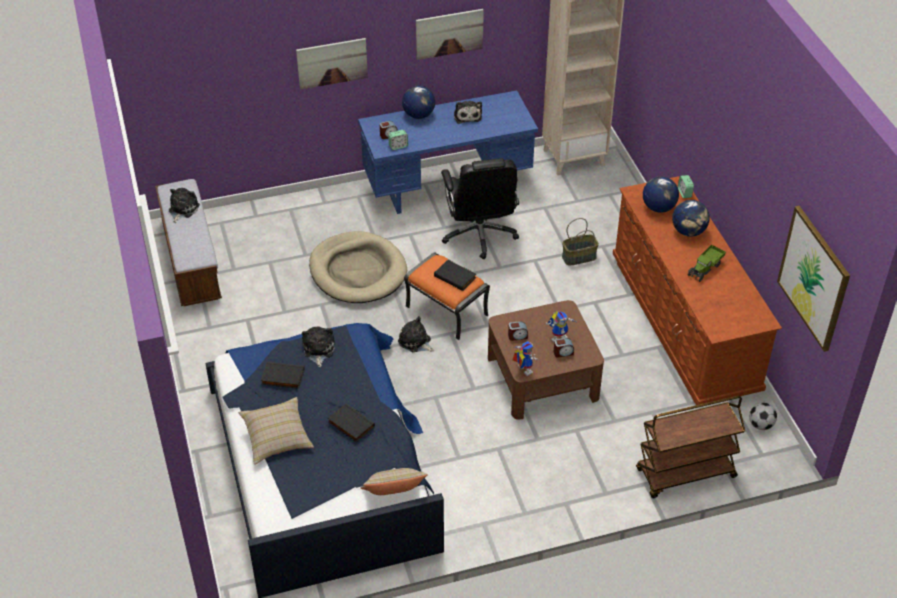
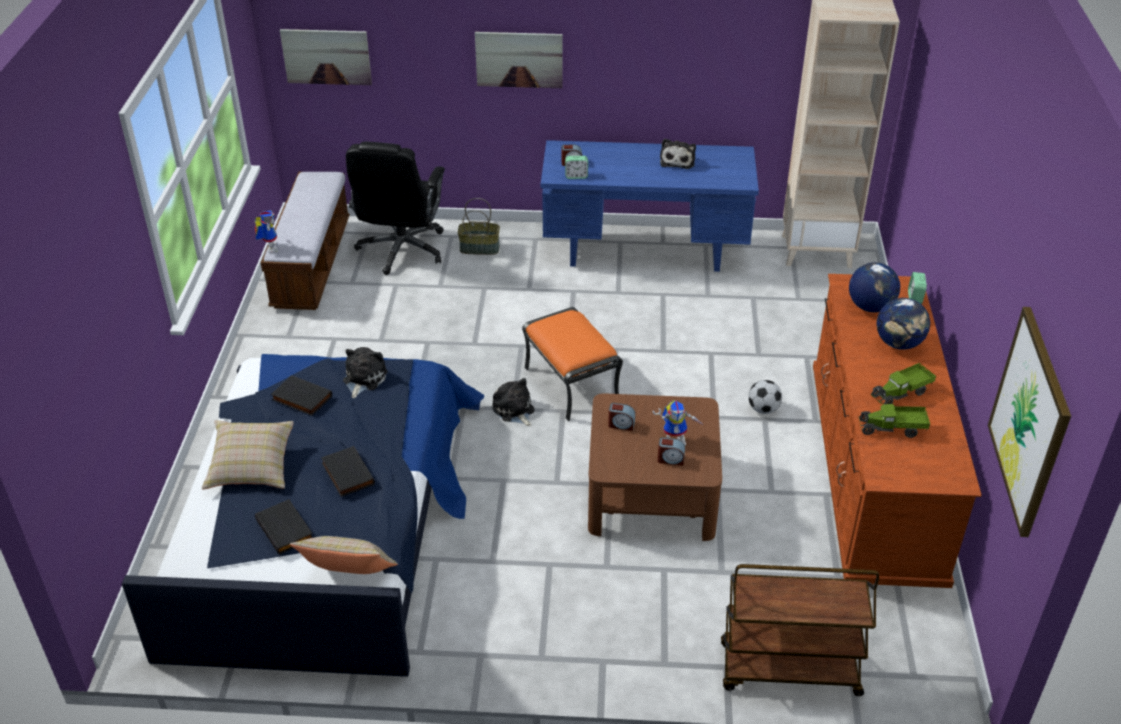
camera: 20 degrees right, 5 degrees down
plush toy [169,188,200,223] -> none
beige dog bed [309,231,407,303] -> none
globe [402,85,435,119] -> none
picture [416,9,484,60] -> picture moved to [280,29,372,85]
black book [434,260,476,291] -> black book moved to [255,499,313,555]
black office chair [441,158,519,259] -> black office chair moved to [346,142,445,275]
toy robot [512,341,538,376] -> toy robot moved to [254,211,278,253]
basket [562,218,599,265] -> basket moved to [458,198,500,255]
football [749,403,777,430] -> football moved to [748,380,782,414]
none -> toy truck [859,404,930,438]

